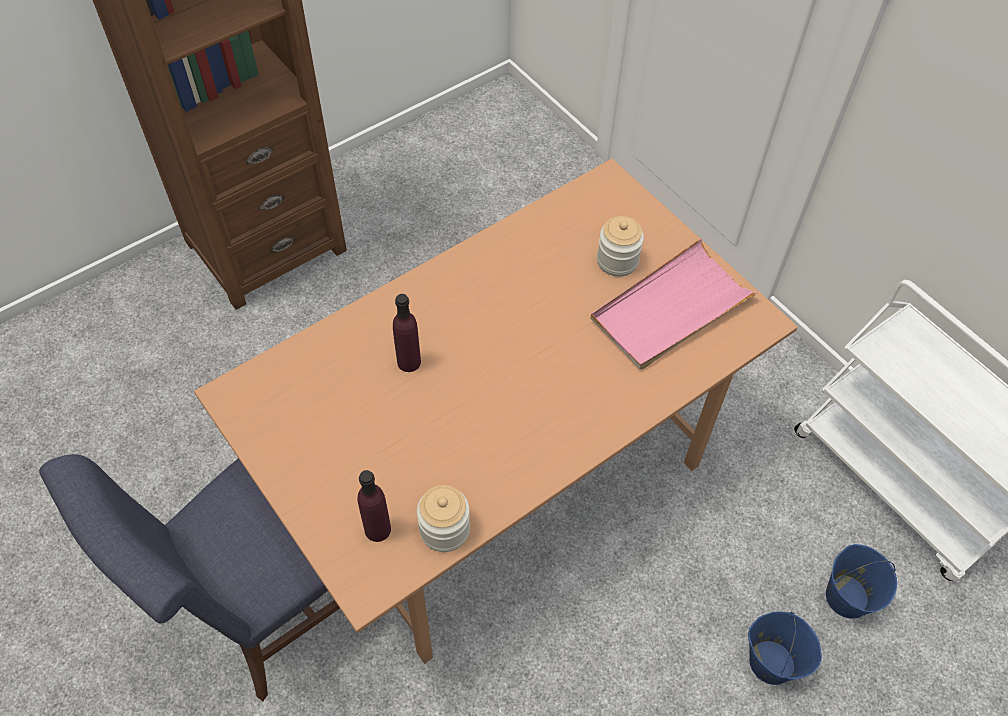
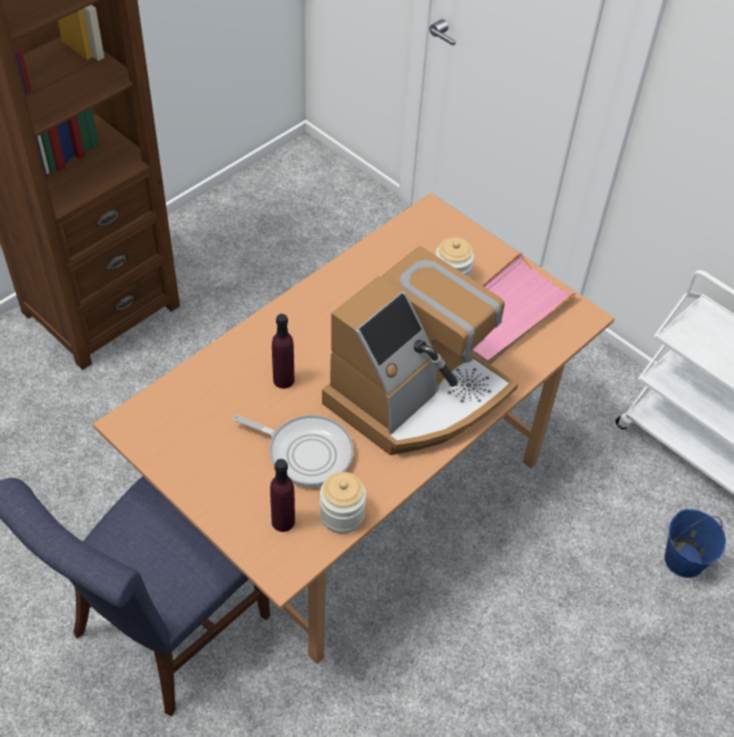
camera: 10 degrees left, 5 degrees down
blue bucket [748,611,822,685] -> none
none -> frying pan [233,415,354,487]
none -> coffee machine [322,246,518,455]

